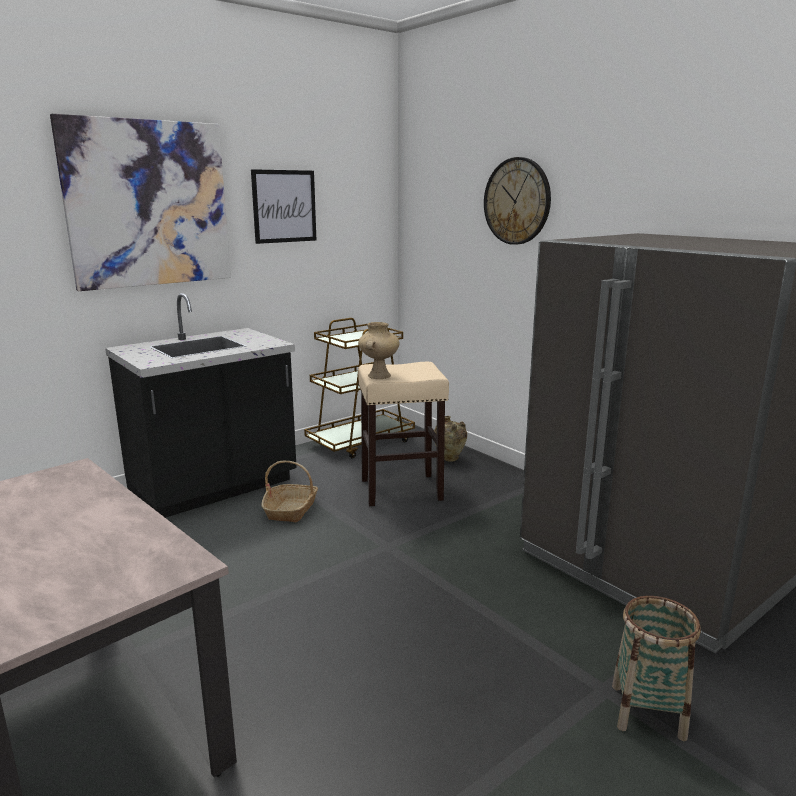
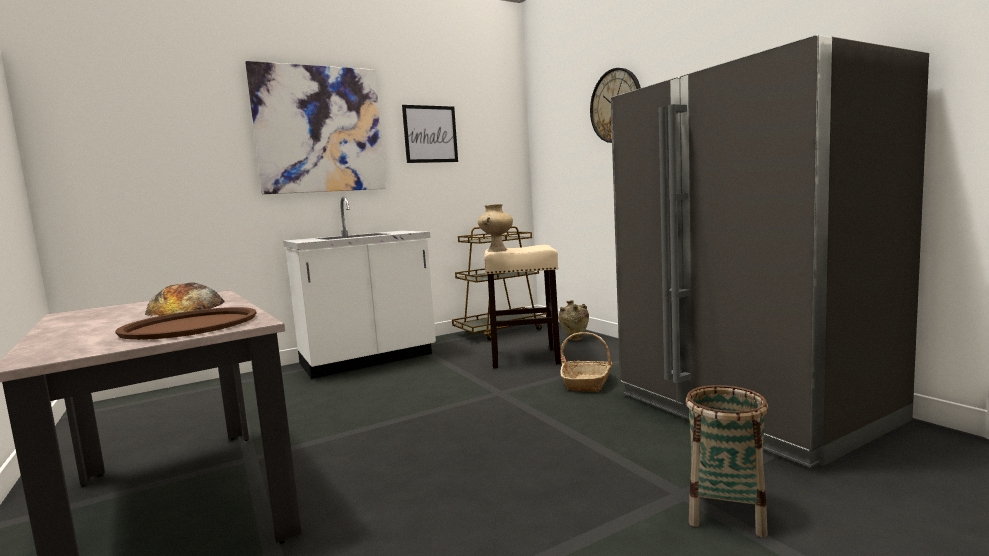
camera: 10 degrees right, 10 degrees down
black counter [105,293,297,518] -> white counter [283,197,436,379]
basket [261,461,318,523] -> basket moved to [561,332,613,392]
none -> brown tray [115,307,257,340]
none -> bread [145,282,225,316]

